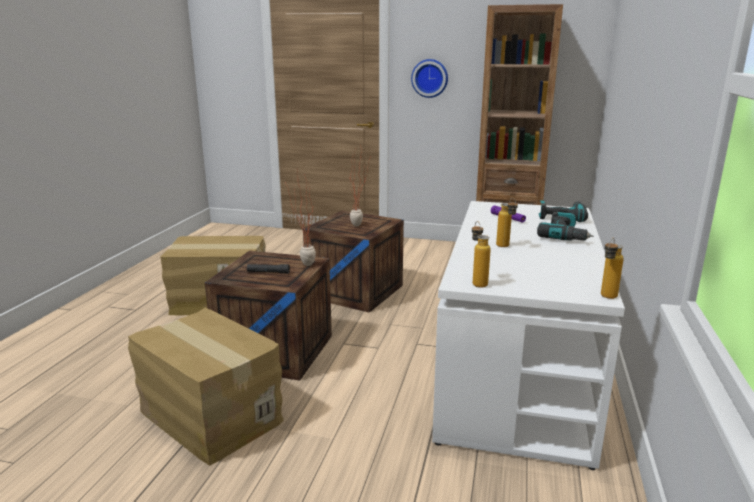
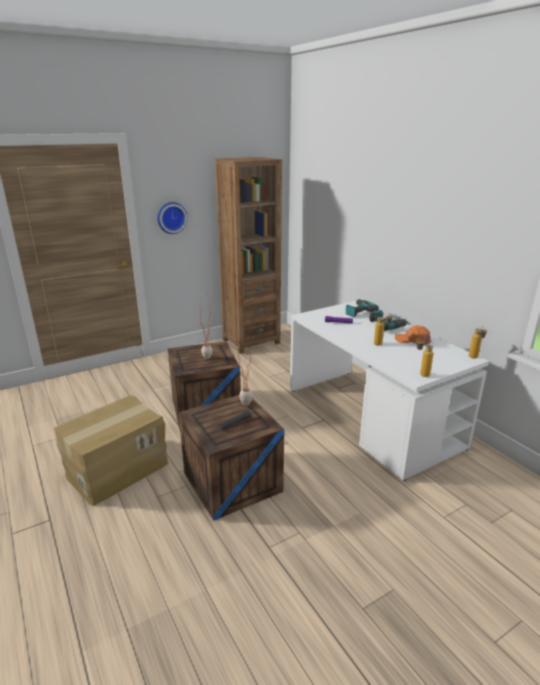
camera: 45 degrees left, 5 degrees up
cardboard box [128,308,284,466] -> none
none -> orange cap [395,325,431,345]

